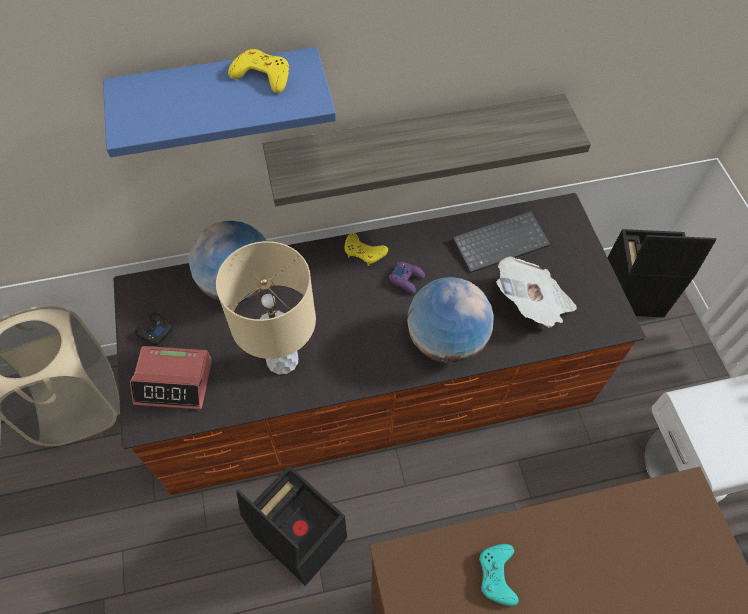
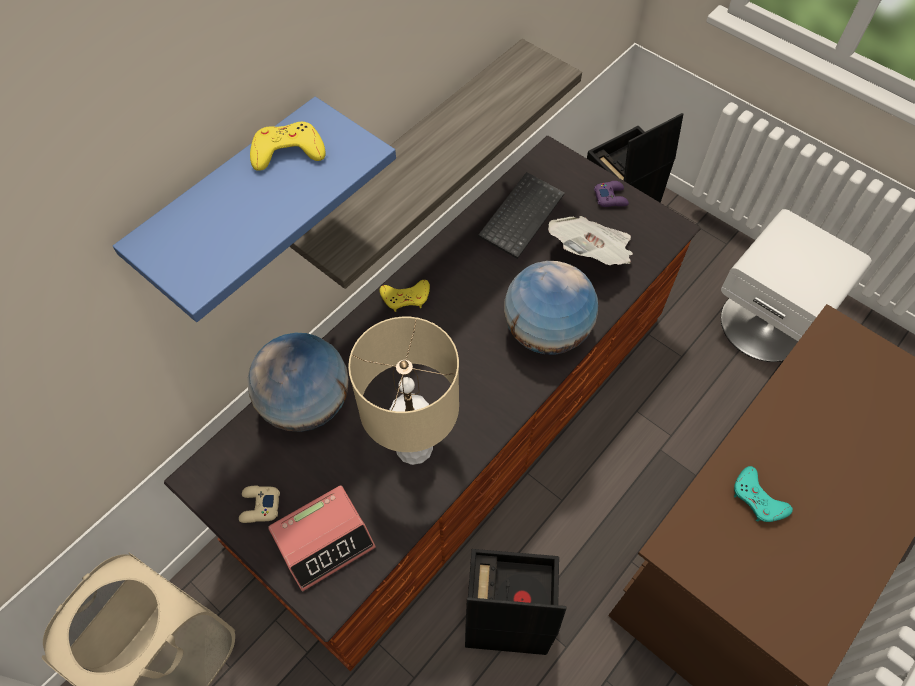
camera: 35 degrees left, 0 degrees up
black game controller [134,313,173,346] -> beige game controller [239,486,280,523]
purple game controller [389,262,425,294] -> purple game controller moved to [594,181,629,207]

